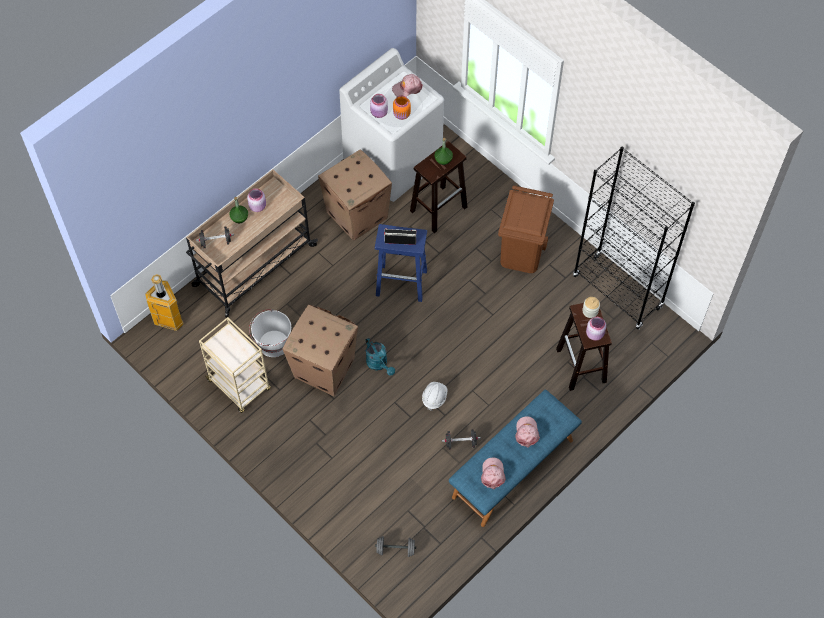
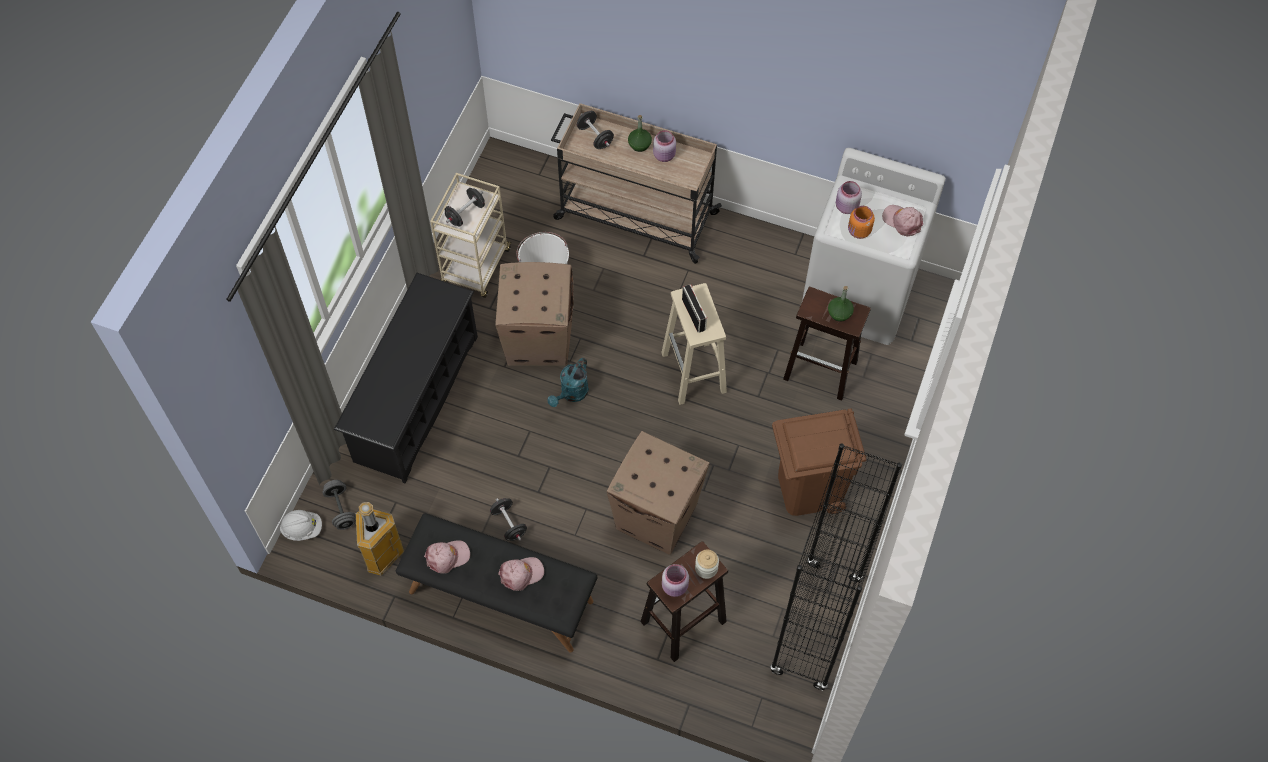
camera: 65 degrees right, 0 degrees up
trash can [145,274,184,331] -> trash can moved to [356,502,404,576]
cardboard box [318,149,392,241] -> cardboard box moved to [607,431,710,555]
blue stool [375,224,427,302] -> beige stool [661,283,727,405]
white hard hat [422,382,448,411] -> white hard hat moved to [280,510,322,541]
blue bench [449,390,582,527] -> black bench [396,513,597,653]
none -> black shoe rack [334,273,478,483]
none -> black dumbbell [445,188,485,227]

